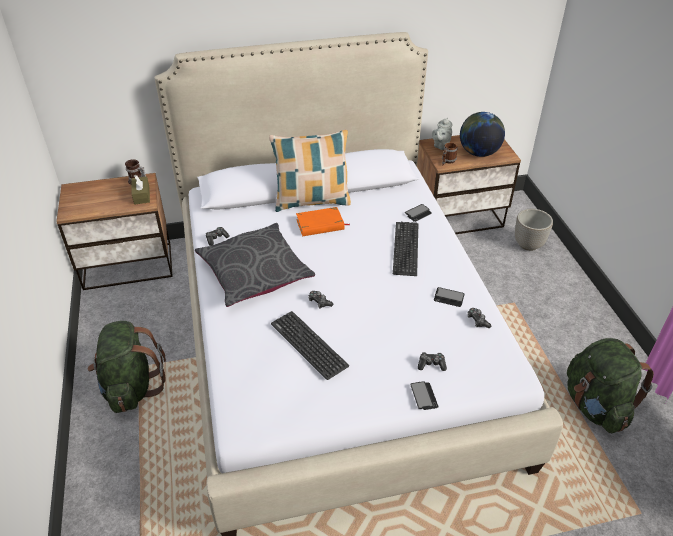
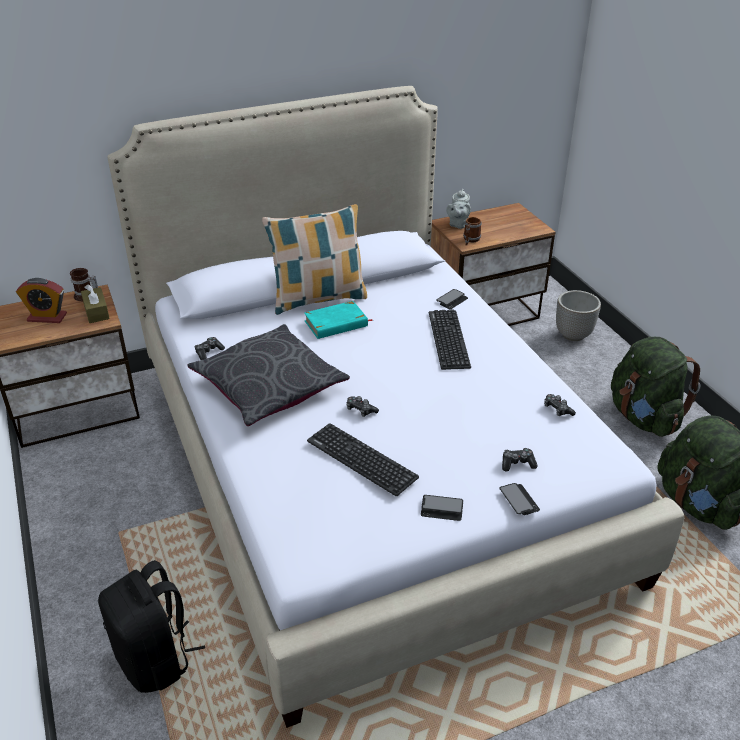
camera: 10 degrees left, 5 degrees down
green backpack [88,321,166,413] -> green backpack moved to [611,337,700,437]
orange book [296,207,350,237] -> turquoise book [304,301,373,339]
phone [434,287,464,307] -> phone moved to [421,495,463,521]
globe [460,112,505,157] -> none
none -> alarm clock [16,278,67,323]
none -> black backpack [98,560,205,693]

